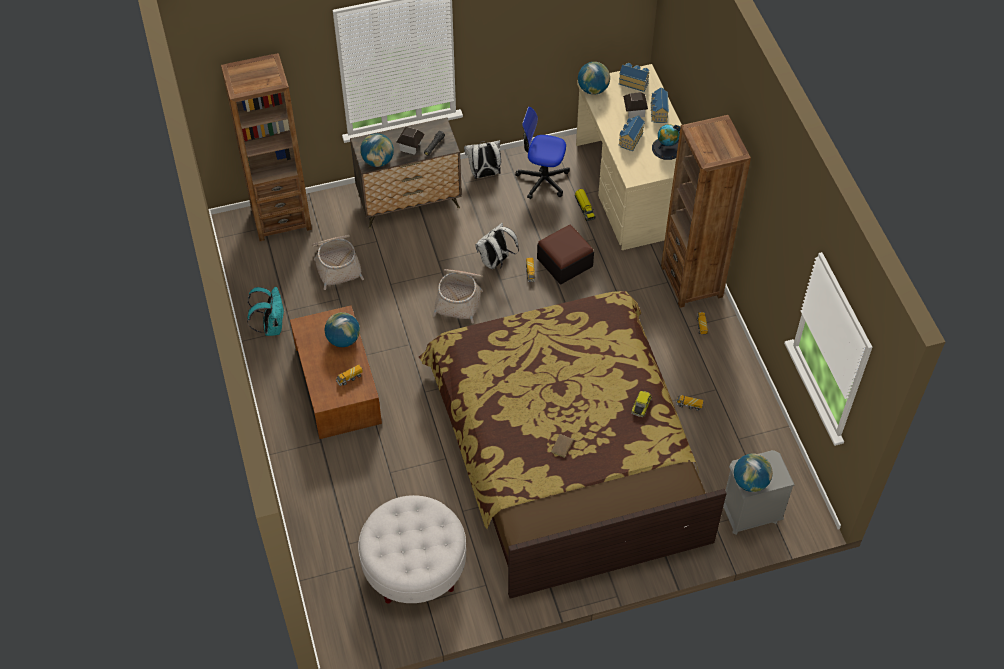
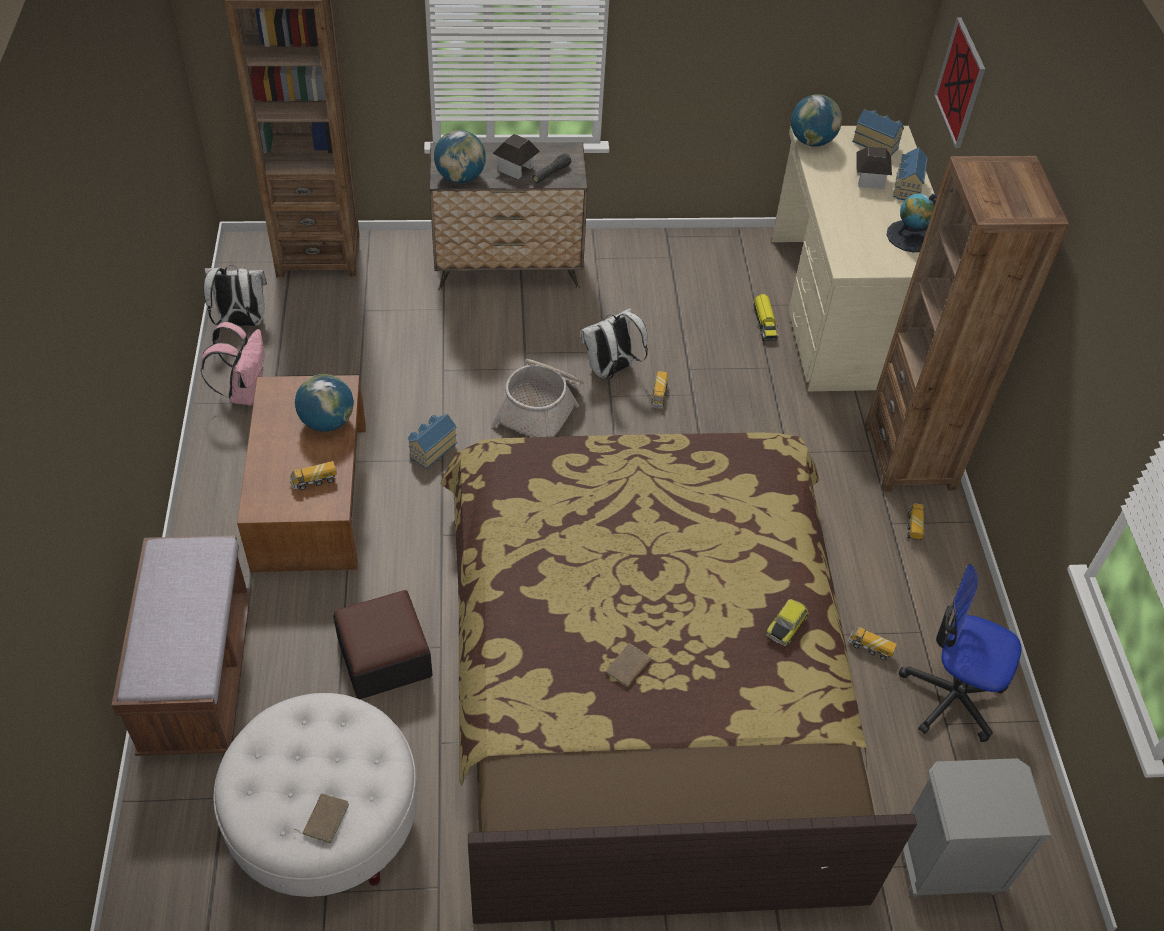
camera: 10 degrees right, 5 degrees down
turquoise backpack [247,287,284,336] -> pink backpack [201,322,264,406]
basket [312,235,364,290] -> none
white backpack [464,140,501,179] -> white backpack moved to [203,265,267,326]
office chair [515,107,570,199] -> office chair moved to [899,564,1022,742]
ottoman [537,225,594,284] -> ottoman moved to [333,590,433,699]
toy house [619,115,645,151] -> toy house moved to [408,414,457,469]
globe [734,454,773,492] -> none
none -> brown bench [111,535,251,756]
none -> brown book [294,793,349,843]
none -> picture [934,17,985,148]

